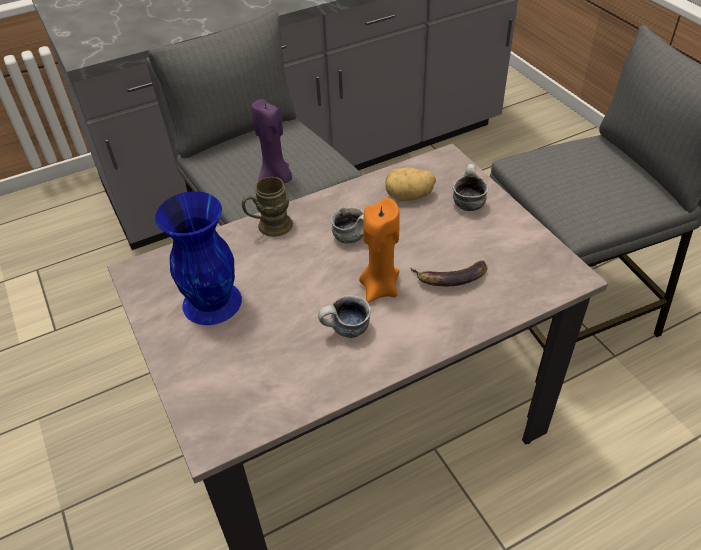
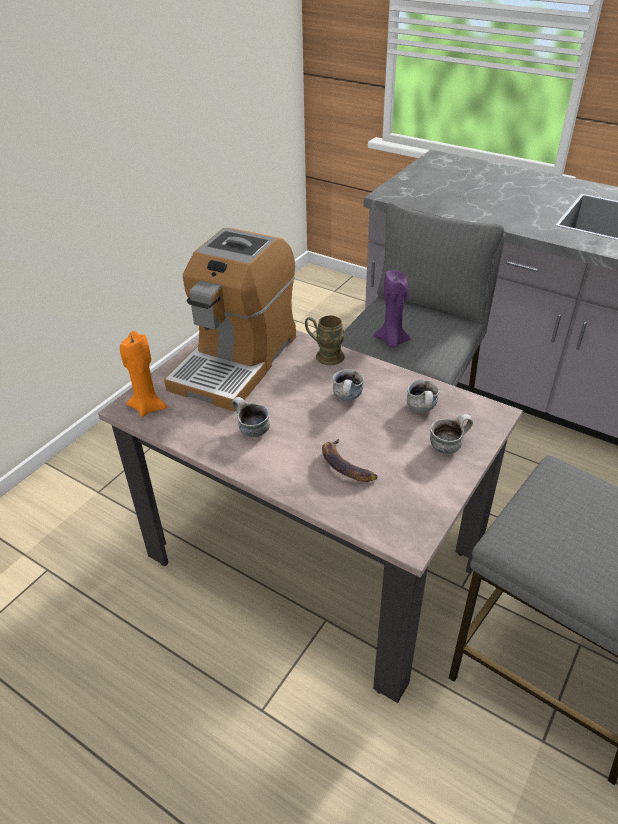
camera: 60 degrees right, 5 degrees down
blue vase [155,191,242,325] -> coffee machine [164,228,296,412]
orange candle [359,198,400,303] -> orange candle moved to [120,331,167,417]
potato [385,167,436,201] -> mug [407,380,440,412]

